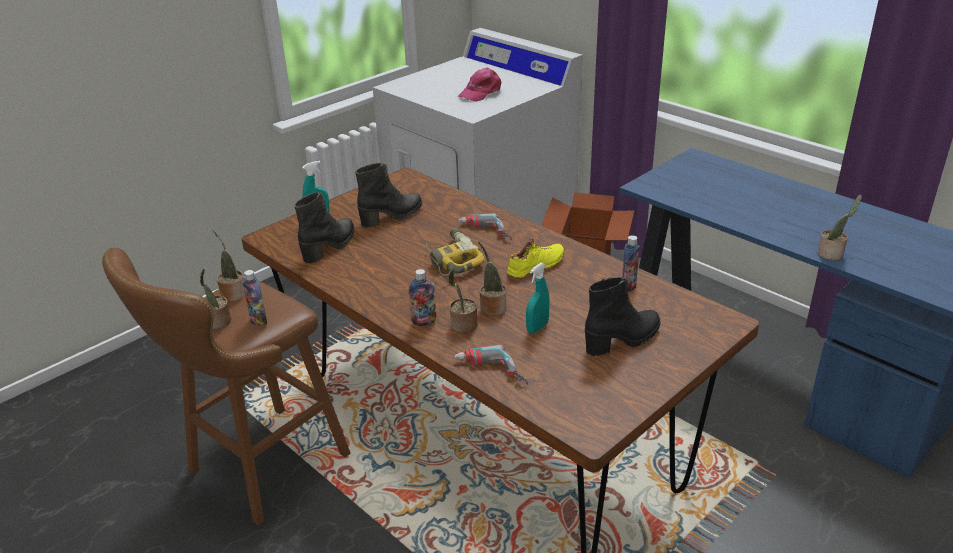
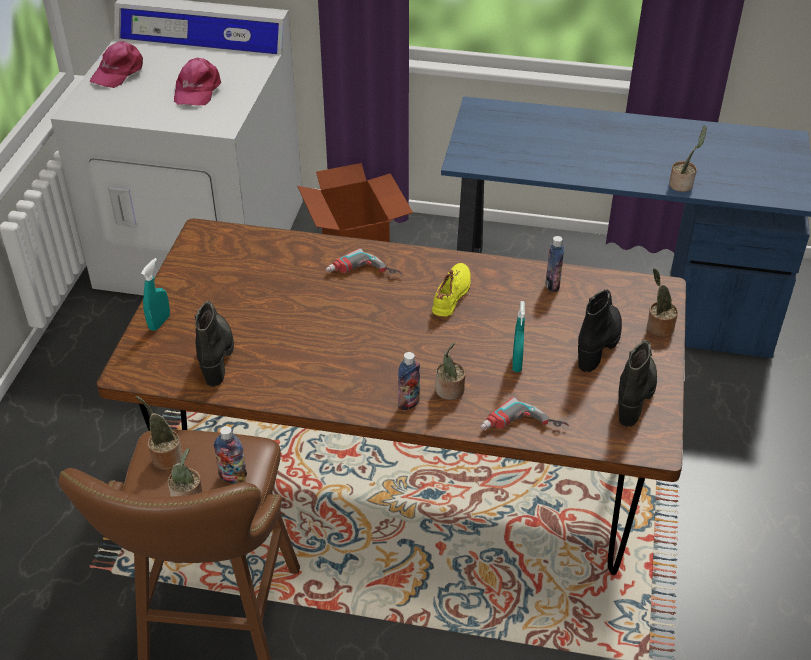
camera: 35 degrees left, 10 degrees up
black boot [355,163,422,228] -> black boot moved to [618,340,657,427]
power drill [425,228,485,277] -> none
potted plant [478,241,506,316] -> potted plant moved to [647,269,678,338]
none -> pink cap [90,41,143,88]

